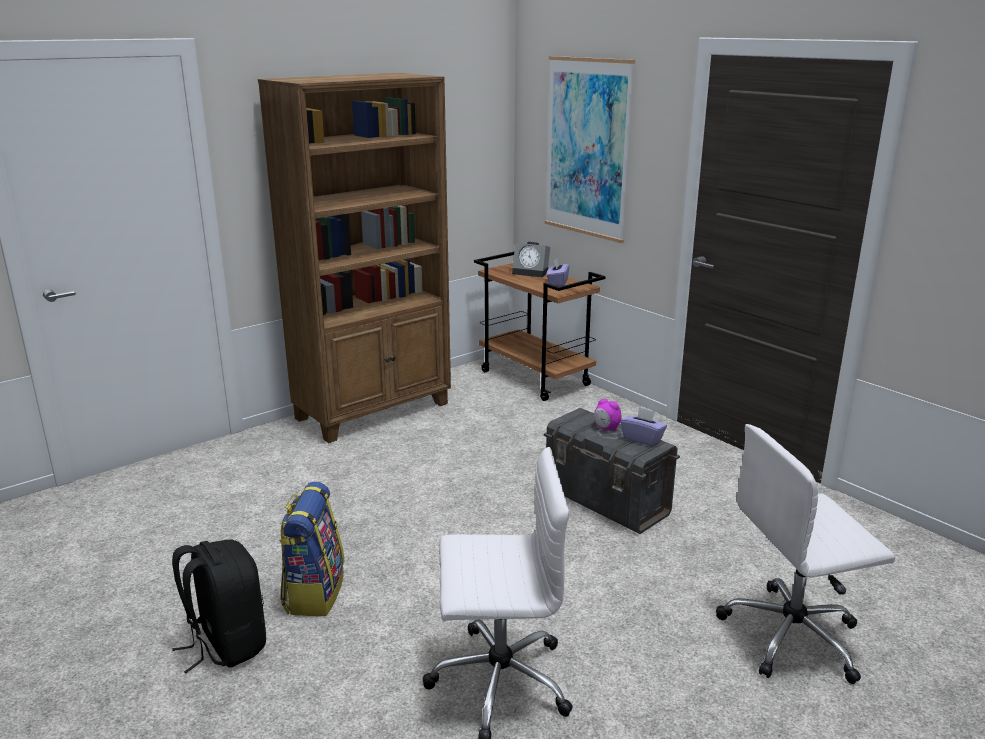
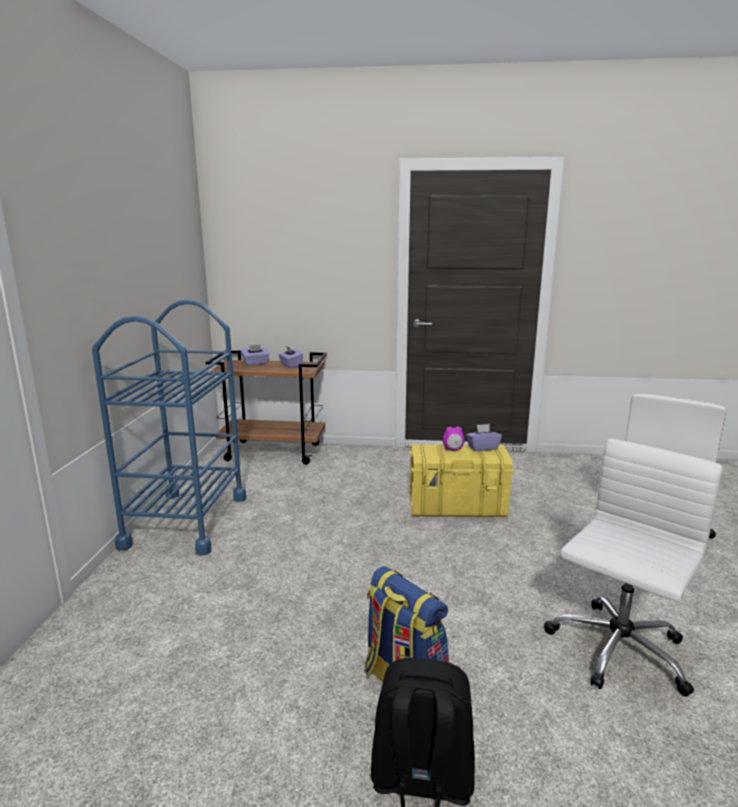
camera: 45 degrees left, 5 degrees down
brown bookcase [258,73,451,443] -> blue cart [92,299,246,555]
alarm clock [512,242,550,277] -> purple tissue box [241,344,269,366]
grey storage box [544,408,680,534] -> yellow storage box [409,444,514,517]
picture [545,56,635,243] -> none

